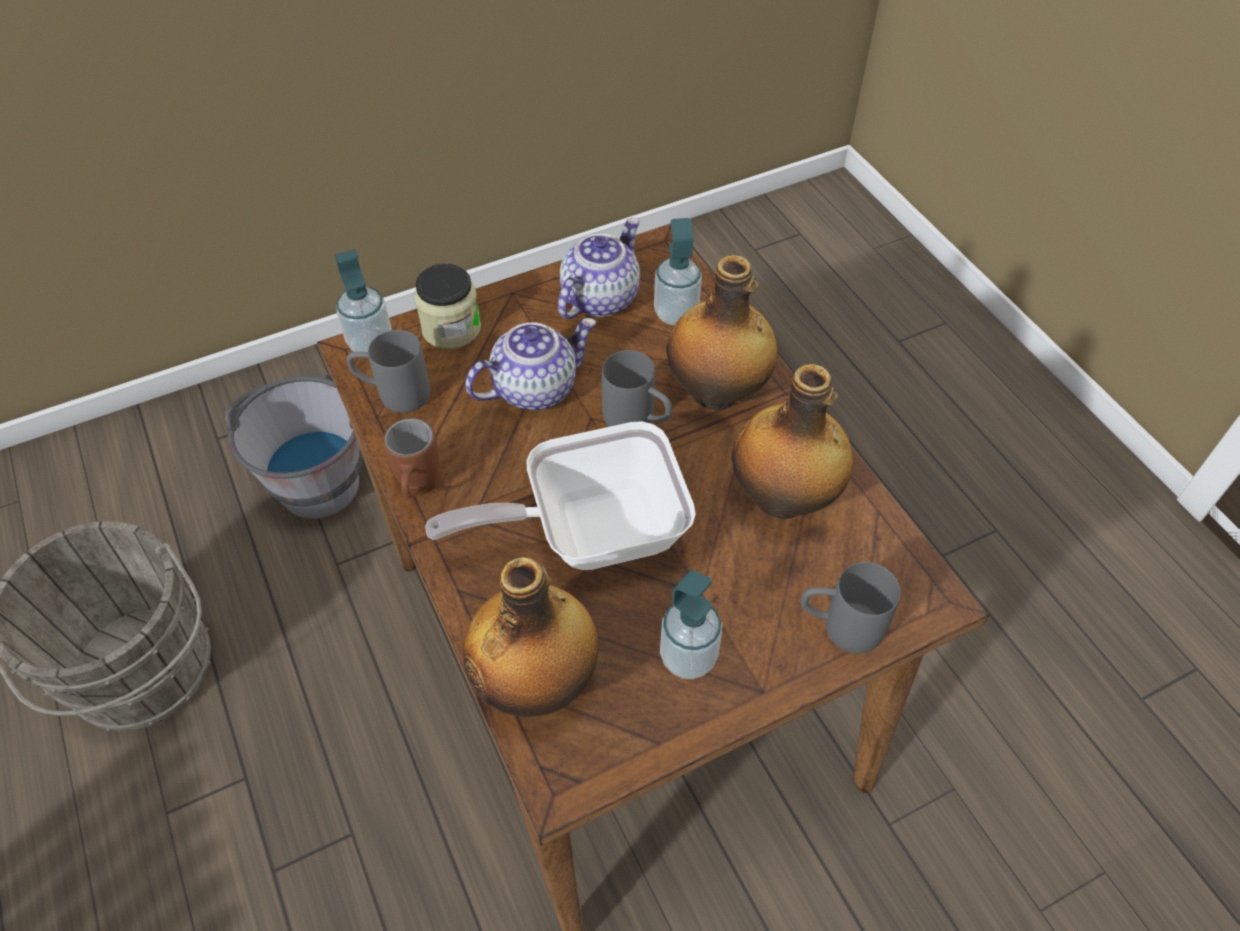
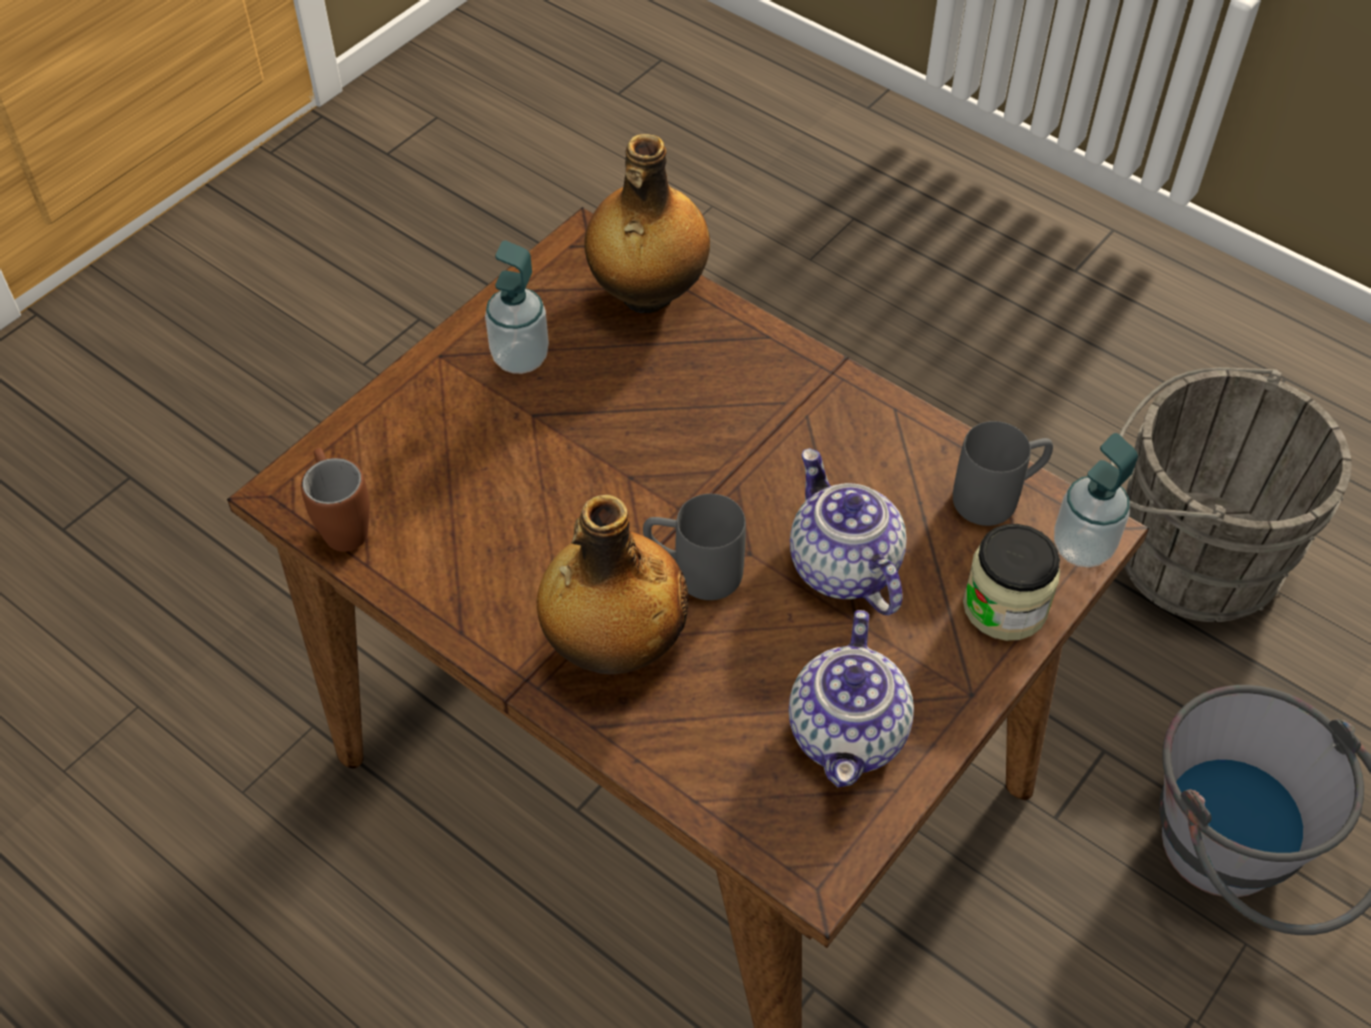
camera: 155 degrees right, 0 degrees up
brown mug [383,418,439,498] -> brown mug moved to [301,448,370,552]
frying pan [425,421,696,570] -> none
teapot [465,318,597,410] -> teapot turned 120 degrees clockwise [790,448,907,615]
soap dispenser [654,218,702,325] -> none
bottle [731,364,853,519] -> none
grey mug [801,562,901,654] -> none

